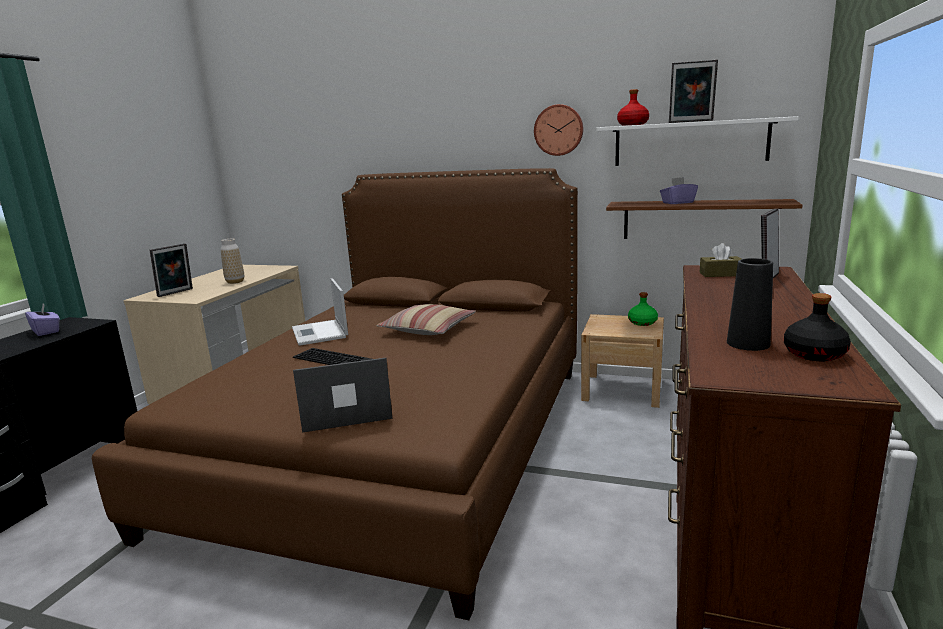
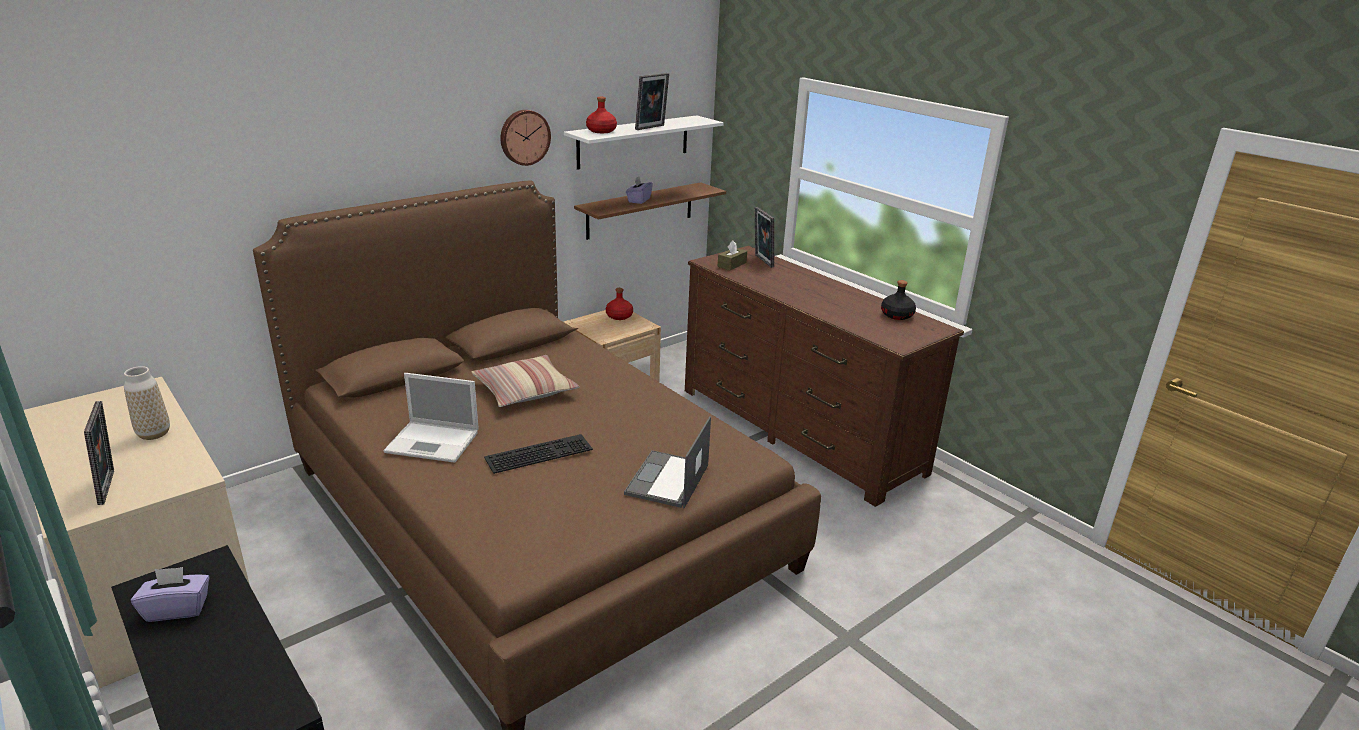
camera: 60 degrees left, 10 degrees up
green bottle [628,292,658,326] -> red bottle [606,288,633,320]
black vase [727,258,773,351] -> none

